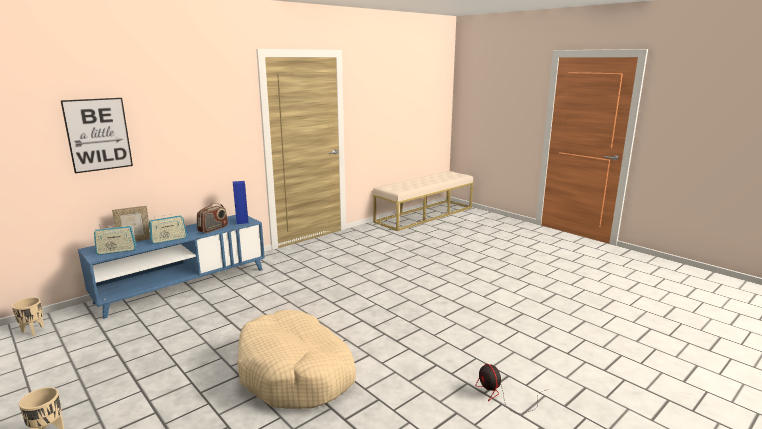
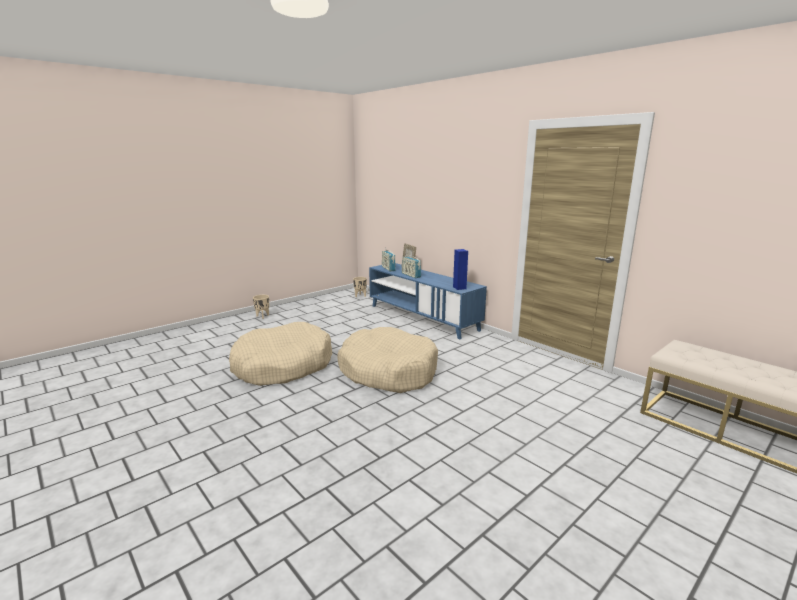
camera: 90 degrees right, 0 degrees up
picture [60,98,133,173] -> none
radio [197,203,228,233] -> none
fan [475,364,549,414] -> none
none -> beige dog bed [337,327,438,393]

